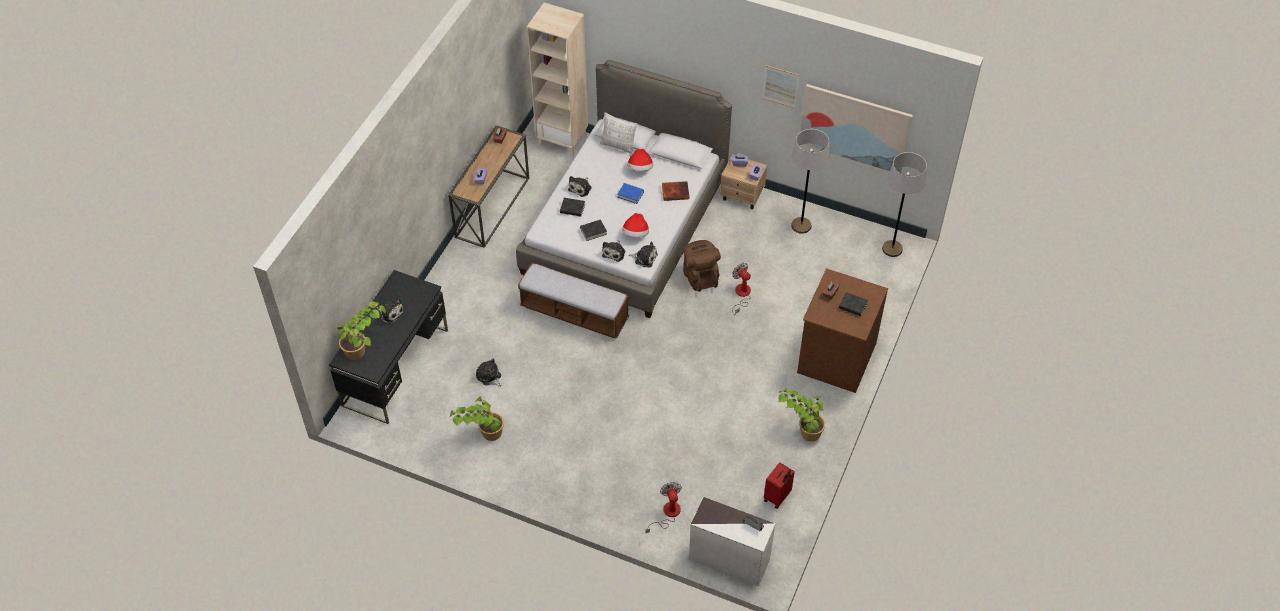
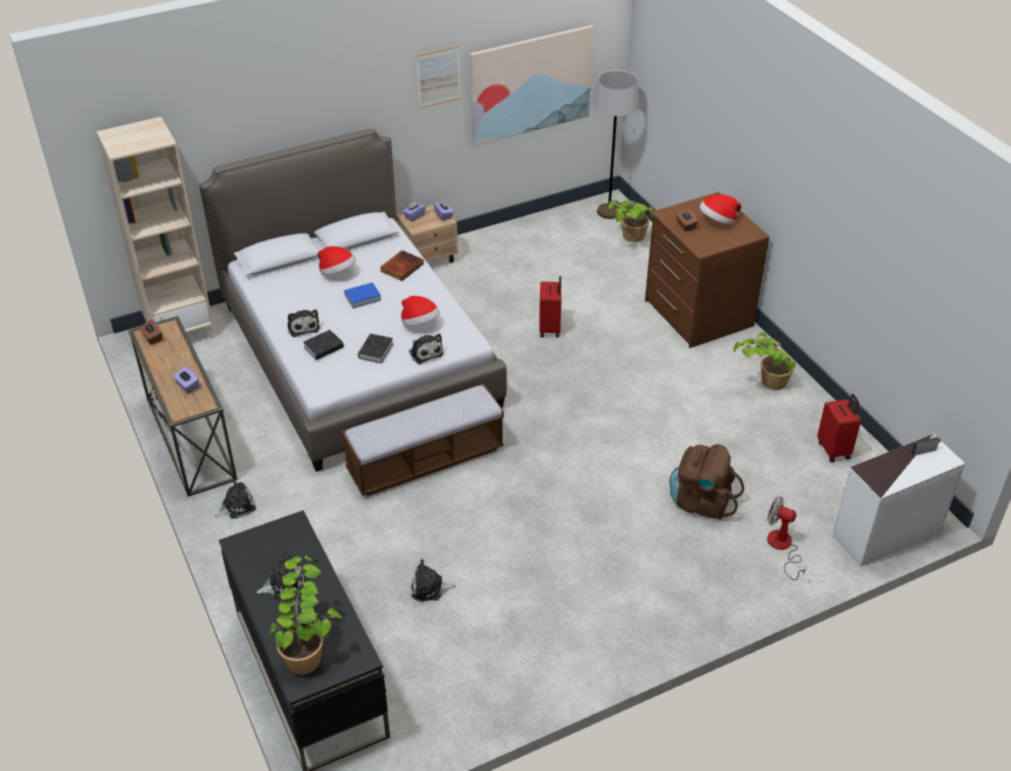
camera: 50 degrees left, 10 degrees down
potted plant [450,396,504,441] -> potted plant moved to [608,200,654,242]
pillow [600,112,637,155] -> none
plush toy [629,242,658,267] -> plush toy moved to [215,479,256,519]
brown backpack [683,240,721,292] -> brown backpack moved to [669,444,744,520]
fan [732,263,751,315] -> red suitcase [539,276,562,337]
grey floor lamp [791,129,829,234] -> none
black book [839,292,868,316] -> hat [699,194,741,225]

